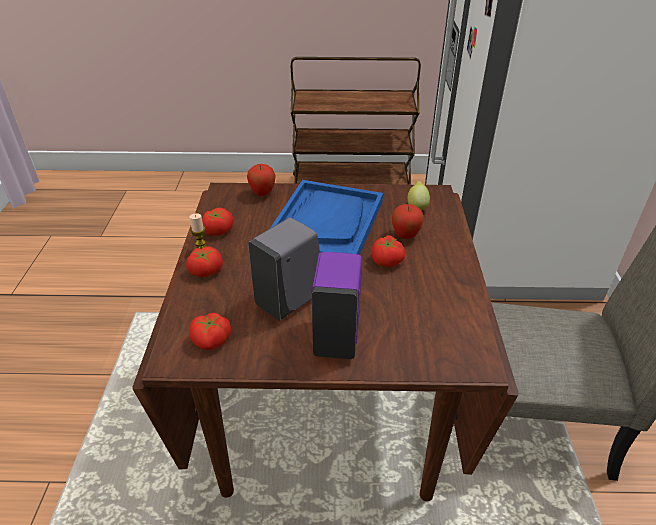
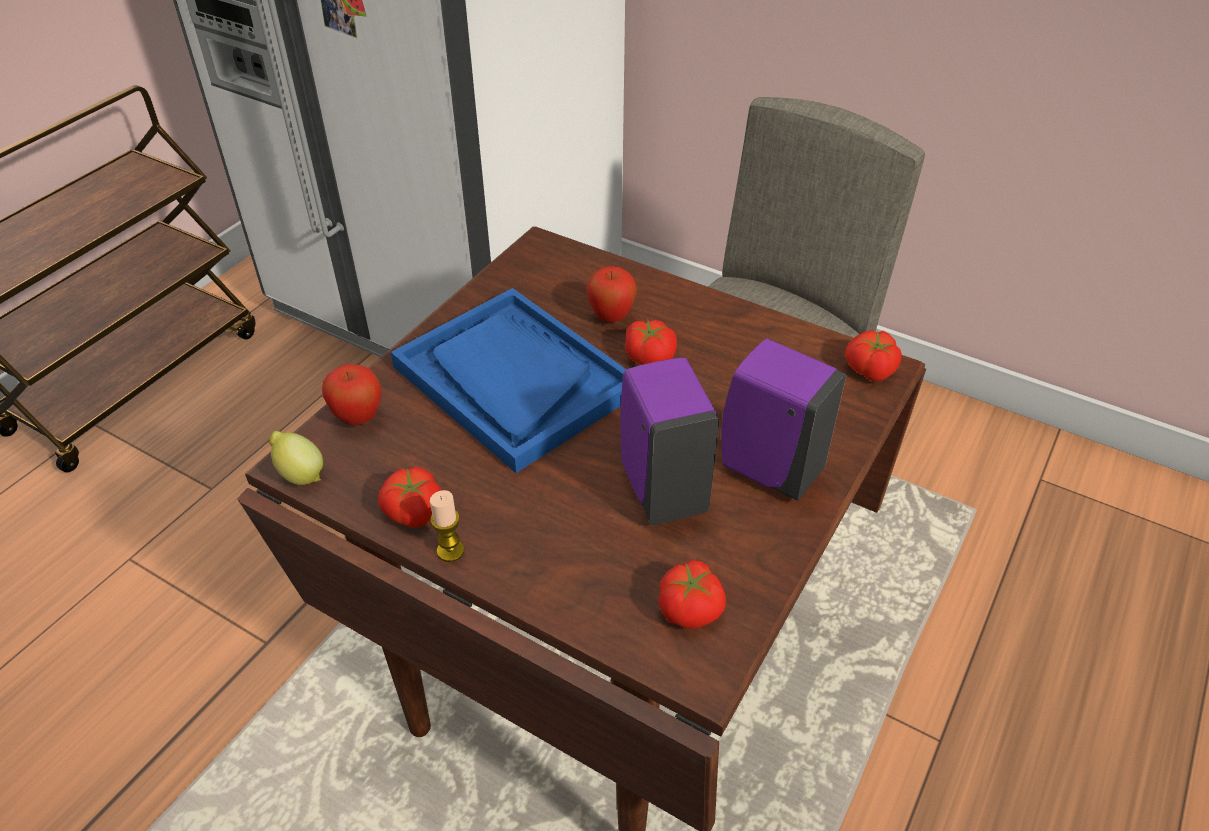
camera: 60 degrees left, 5 degrees up
tomato [186,247,223,277] -> tomato moved to [845,330,902,381]
grey soap dispenser [248,218,320,321] -> purple soap dispenser [620,358,719,525]
lemon [408,181,430,211] -> lemon moved to [269,431,323,485]

